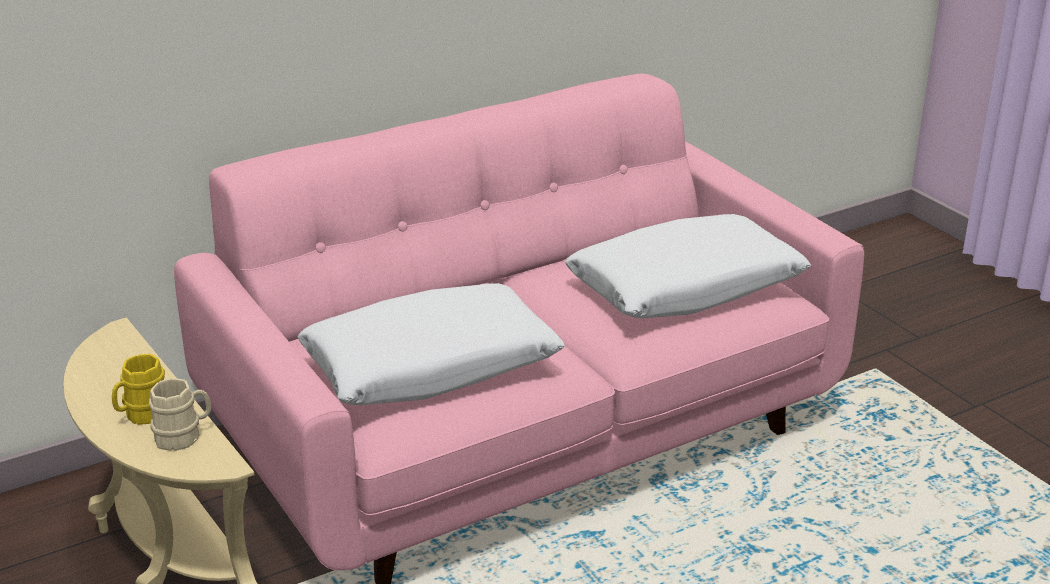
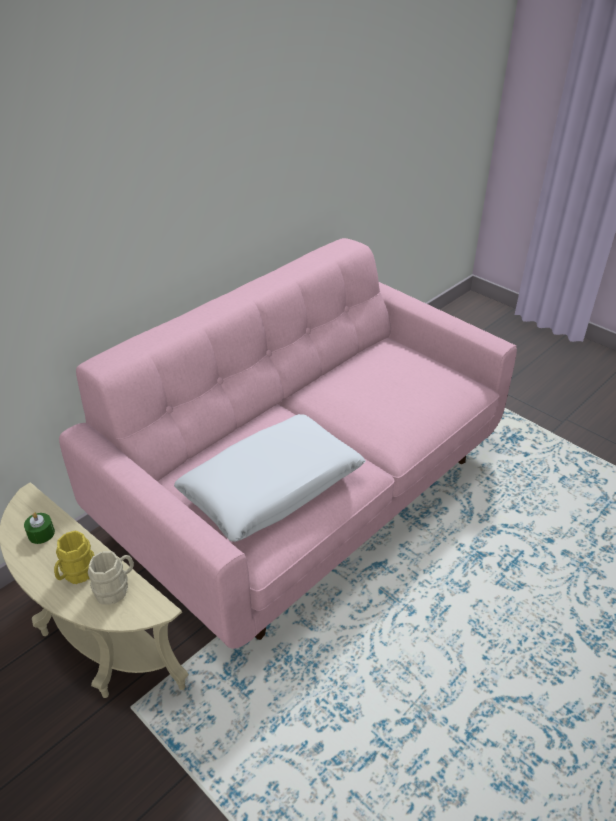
camera: 15 degrees left, 10 degrees up
white pillow [565,214,812,318] -> none
none -> green candle [24,512,55,544]

